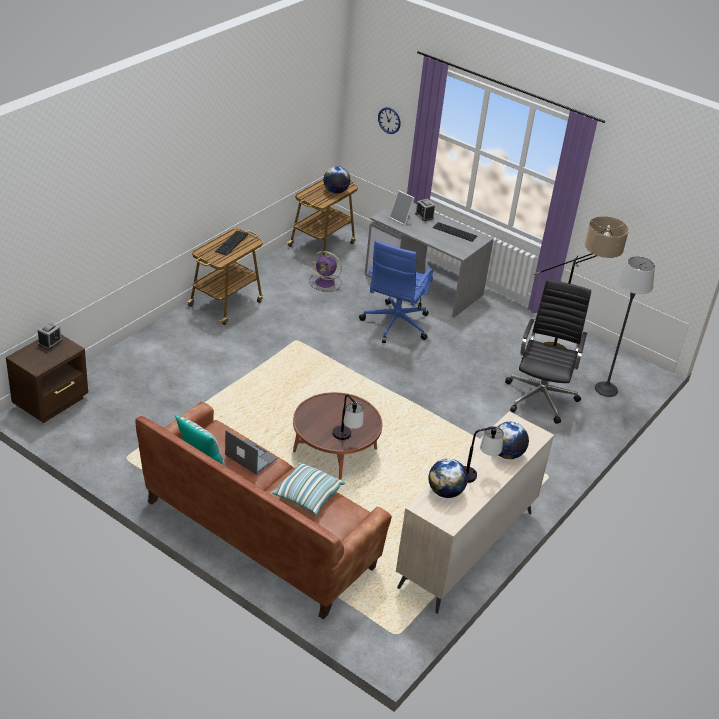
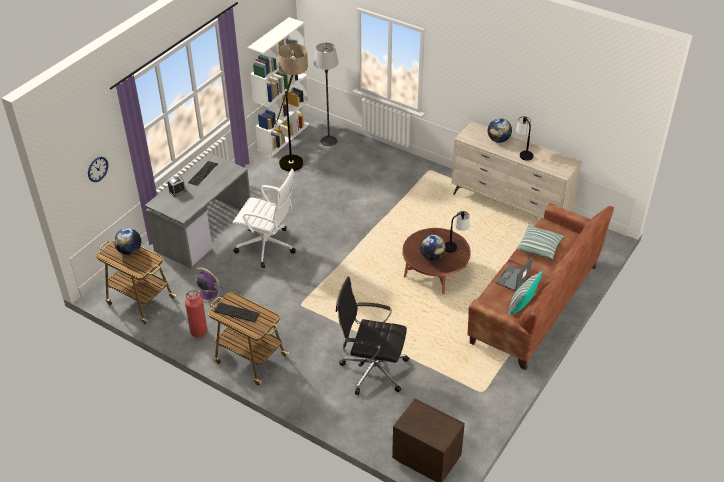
camera: 90 degrees left, 5 degrees up
alarm clock [37,322,62,350] -> none
purple fan [309,251,342,292] -> purple fan turned 75 degrees counterclockwise [193,268,224,303]
blue office chair [359,240,433,343] -> white office chair [233,169,296,268]
picture frame [389,190,415,225] -> none
globe [428,459,468,498] -> globe moved to [420,235,446,261]
black office chair [505,279,592,424] -> black office chair moved to [336,277,409,395]
none -> fire extinguisher [185,290,208,338]
none -> white bookcase [248,17,310,157]

